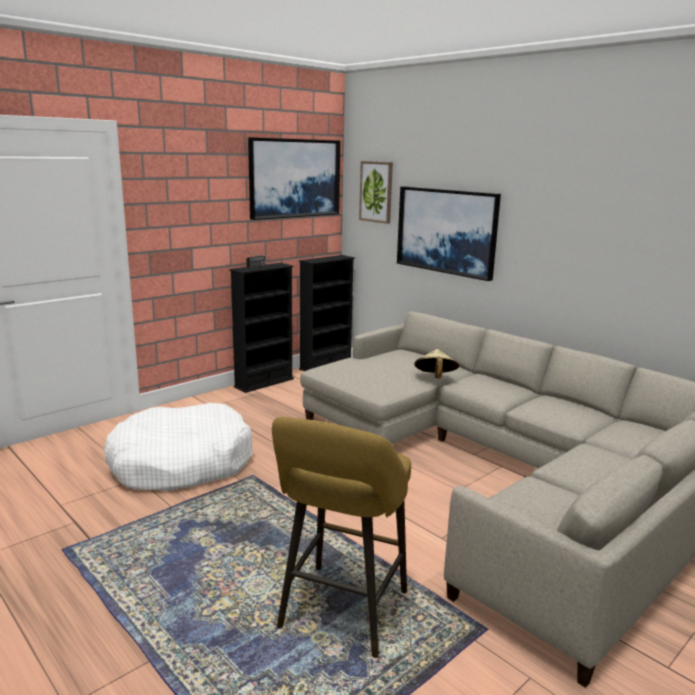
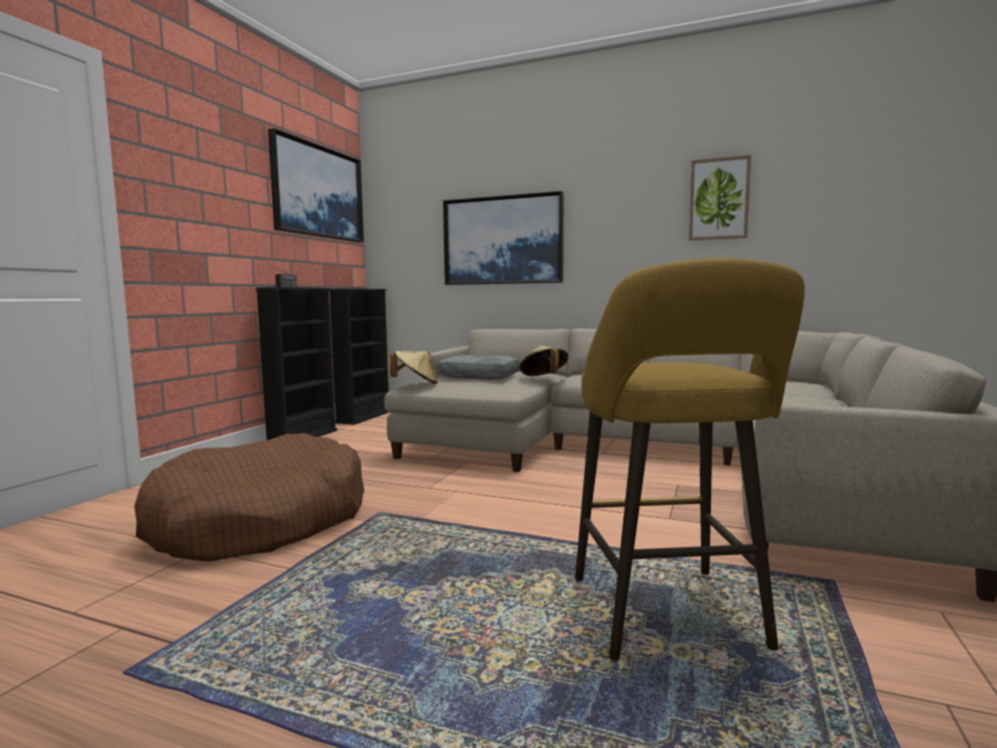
camera: 25 degrees left, 10 degrees down
white dog bed [104,403,252,491] -> brown dog bed [134,433,365,562]
picture [359,161,393,224] -> picture moved to [689,155,751,241]
none -> beige hat [390,351,438,384]
none -> grey pillow [436,355,520,379]

